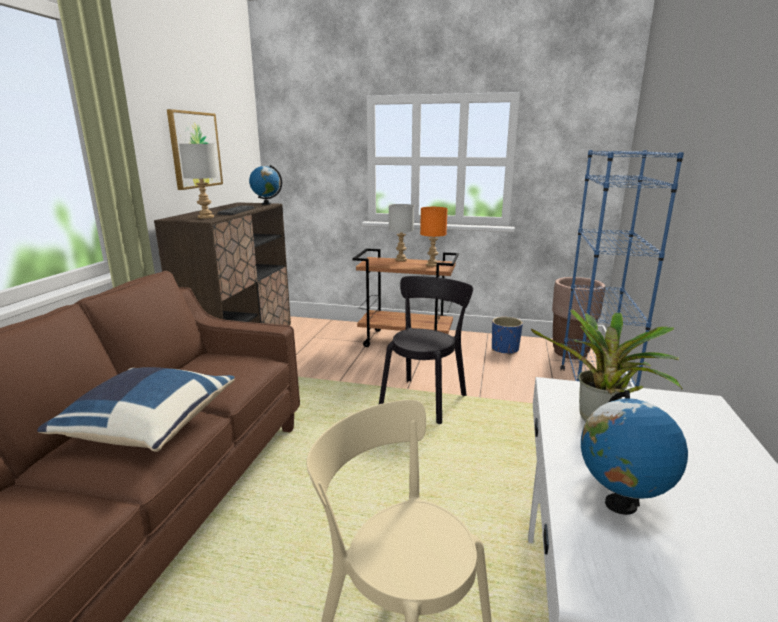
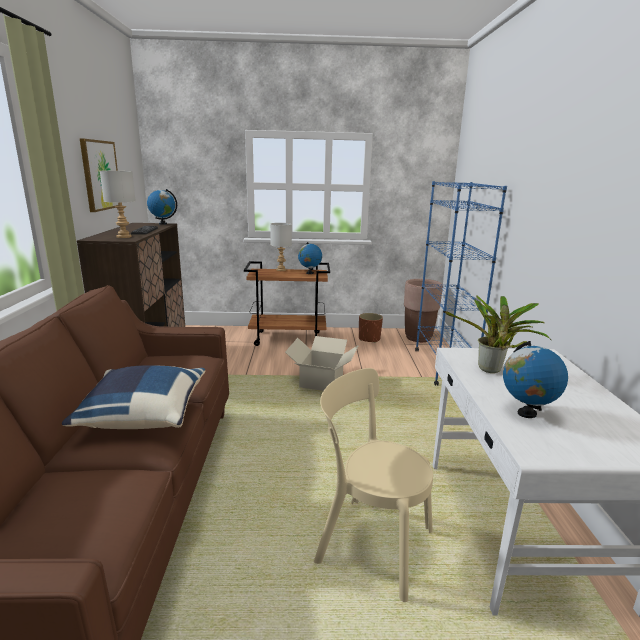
camera: 15 degrees left, 0 degrees up
black chair [379,276,473,424] -> cardboard box [285,336,359,391]
orange table lamp [420,207,448,267] -> globe [298,242,322,274]
blue planter [492,317,523,355] -> brown planter [359,313,383,343]

